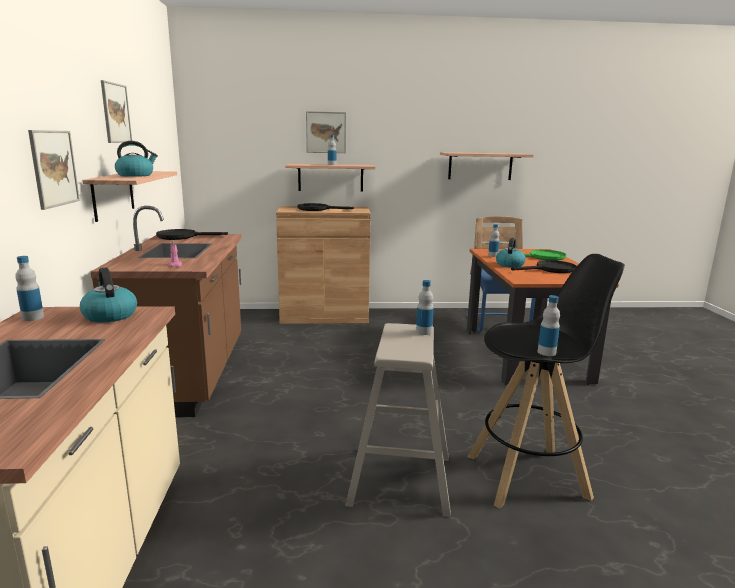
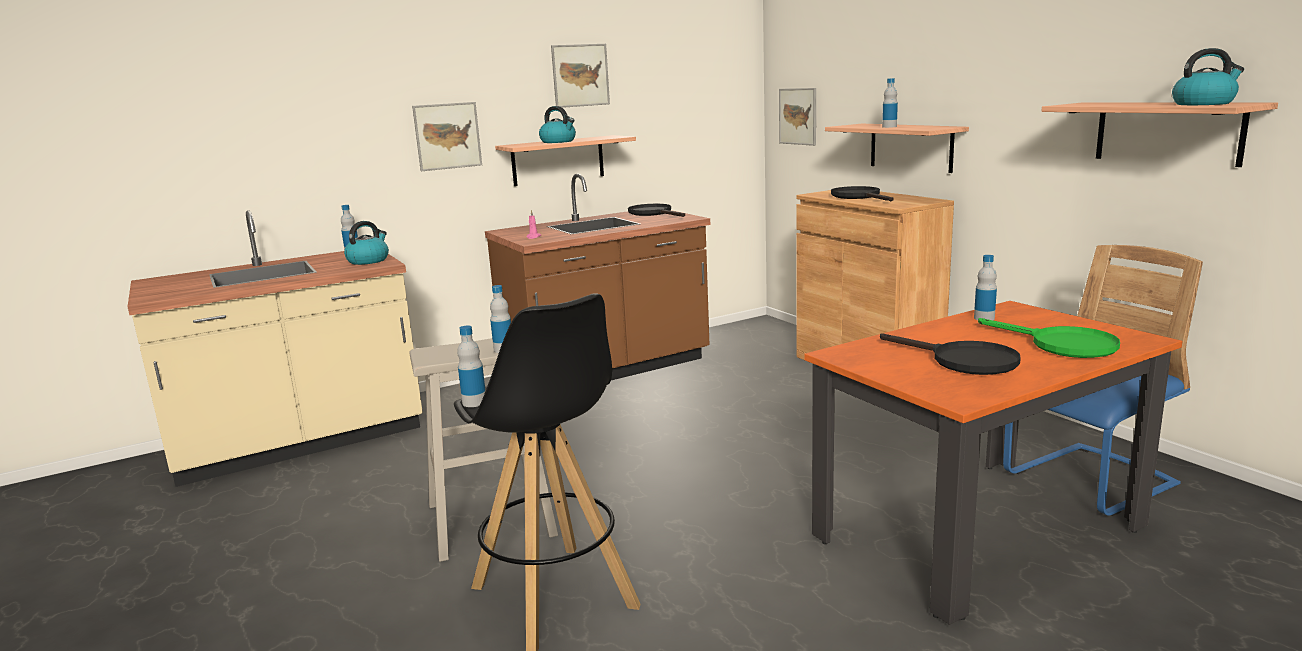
camera: 65 degrees right, 0 degrees up
picture [306,111,346,153] -> picture moved to [779,88,816,146]
kettle [496,238,526,268] -> kettle moved to [1172,48,1244,105]

